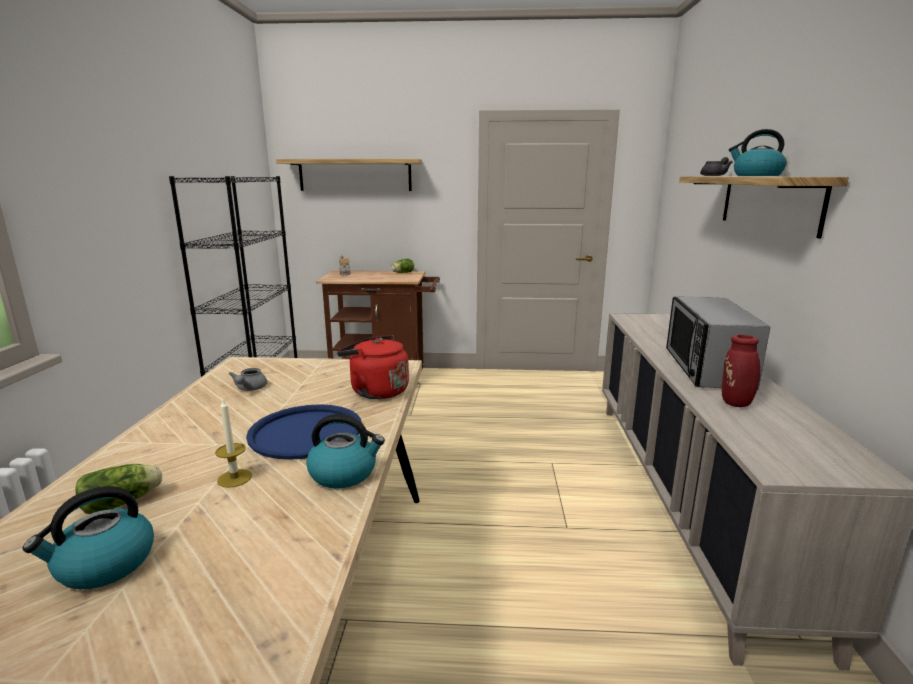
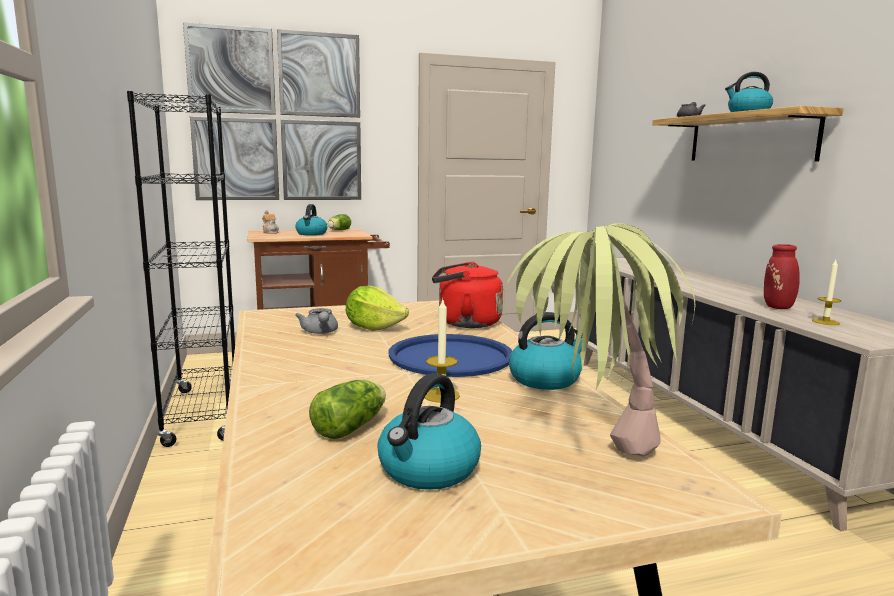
camera: 20 degrees left, 5 degrees down
shelf [276,159,422,191] -> picture [183,22,361,200]
microwave [666,296,770,390] -> none
none -> kettle [295,204,327,236]
none -> lettuce [346,285,409,331]
none -> potted plant [504,223,695,457]
none -> candle [812,260,841,325]

